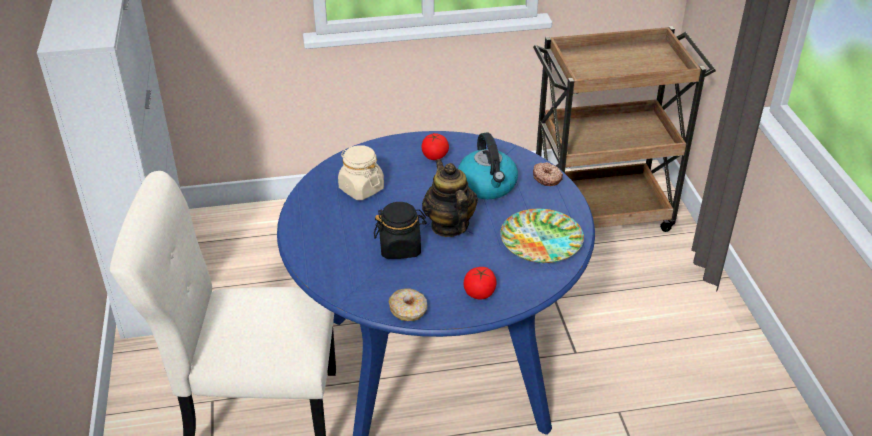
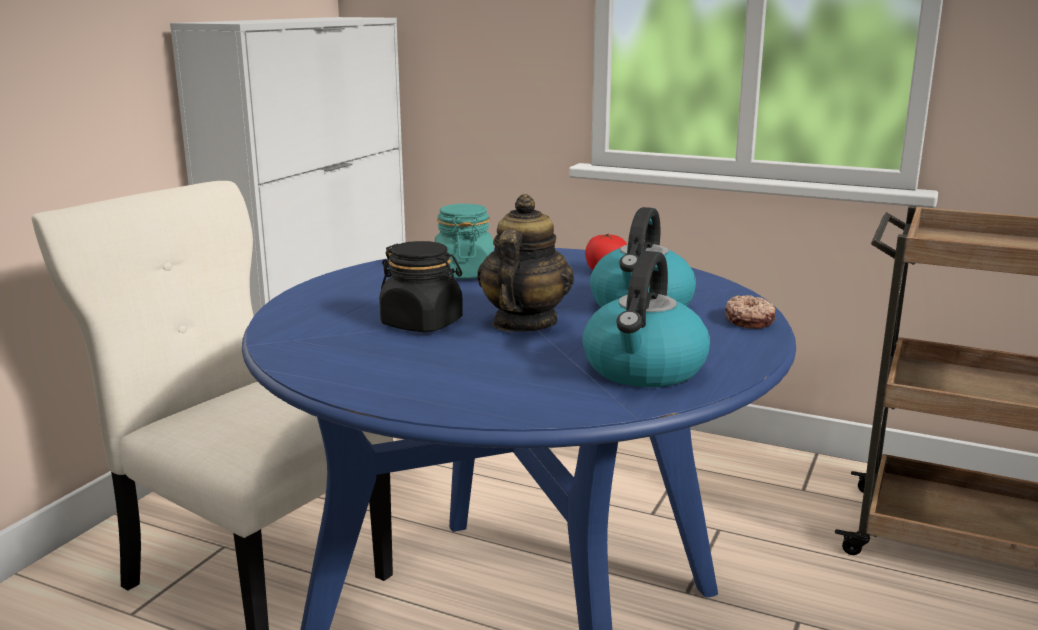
camera: 35 degrees right, 20 degrees down
beige jar [338,145,384,200] -> turquoise jar [435,204,494,279]
donut [389,288,427,321] -> none
tomato [464,267,497,300] -> none
plate [500,209,584,263] -> kettle [582,251,710,387]

